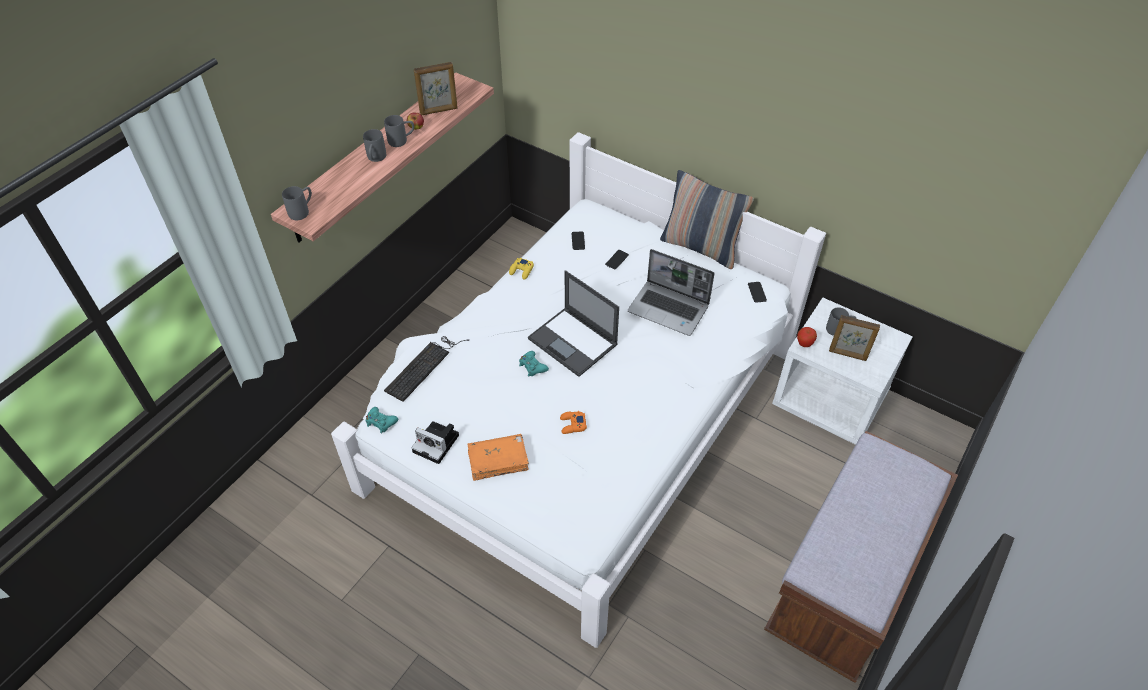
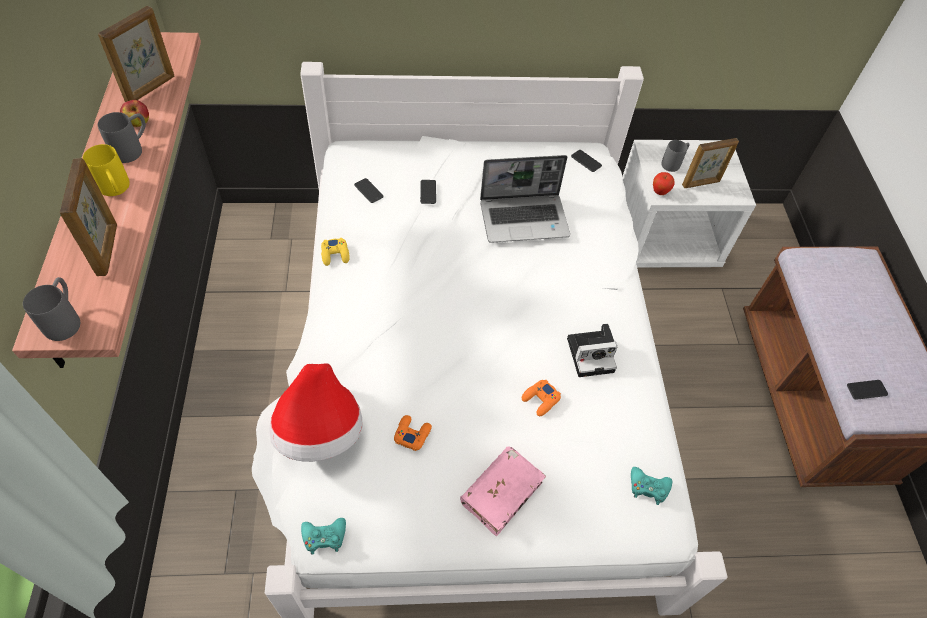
camera: 40 degrees left, 5 degrees up
grey mug [363,129,386,162] -> yellow mug [83,144,130,196]
keyboard [384,336,469,402] -> hat [269,363,363,462]
camera [411,421,459,464] -> camera moved to [567,324,618,377]
orange book [468,434,529,481] -> pink book [460,446,546,536]
turquoise game controller [519,351,549,376] -> turquoise game controller moved to [631,467,672,505]
laptop [528,270,619,377] -> none
pillow [660,170,754,269] -> none
none -> picture frame [60,158,117,276]
none -> orange game controller [394,415,432,451]
none -> phone [847,380,888,400]

